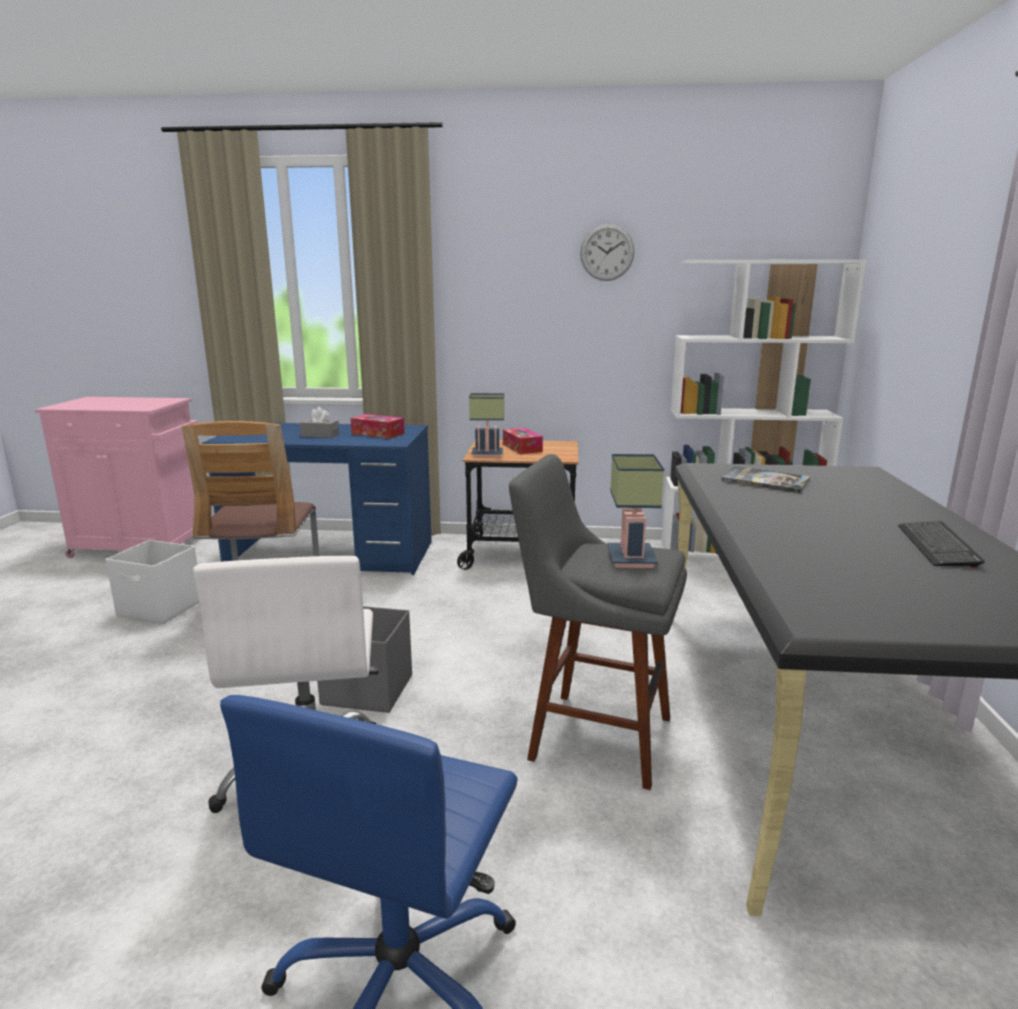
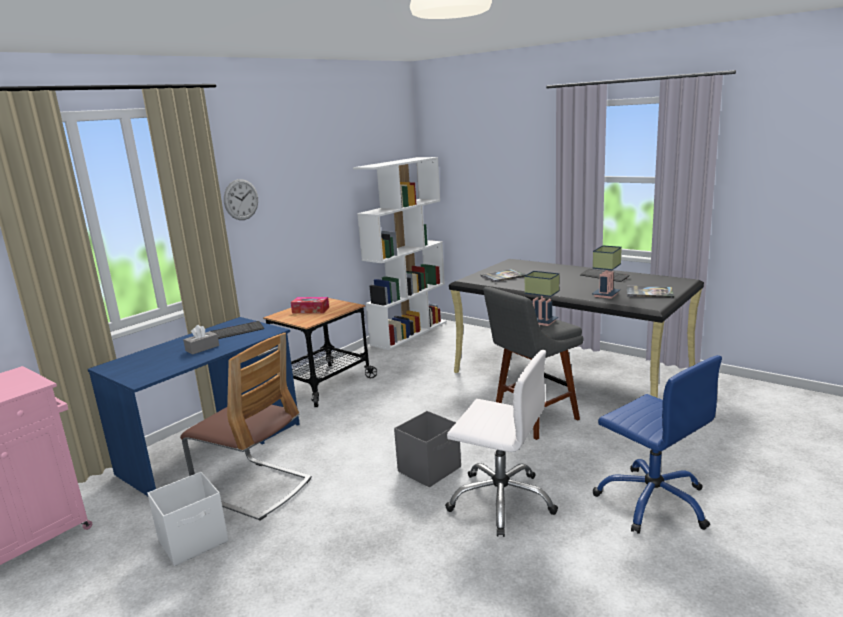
camera: 55 degrees left, 0 degrees up
tissue box [350,414,405,439] -> keyboard [211,321,264,339]
table lamp [469,393,504,457] -> table lamp moved to [592,245,622,299]
wall clock [580,224,635,281] -> wall clock moved to [224,179,258,220]
none -> book [627,286,674,298]

